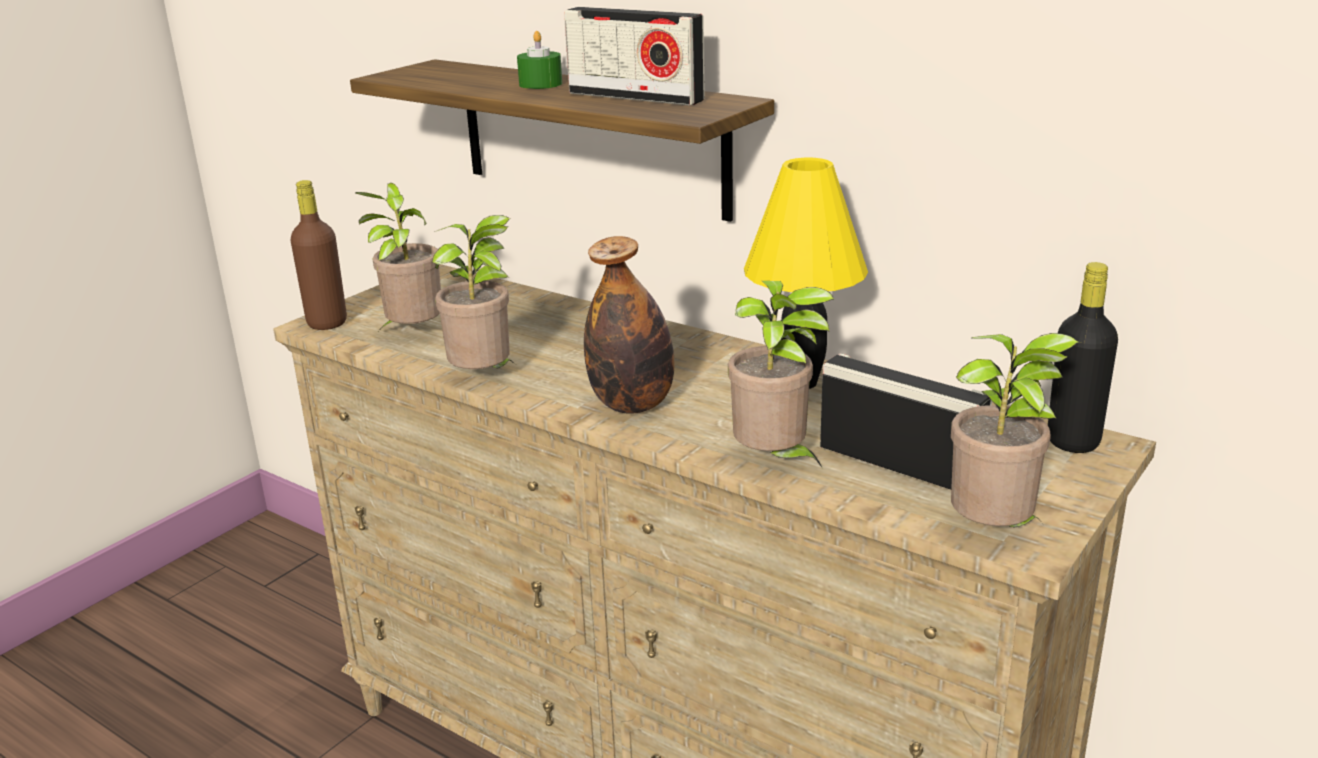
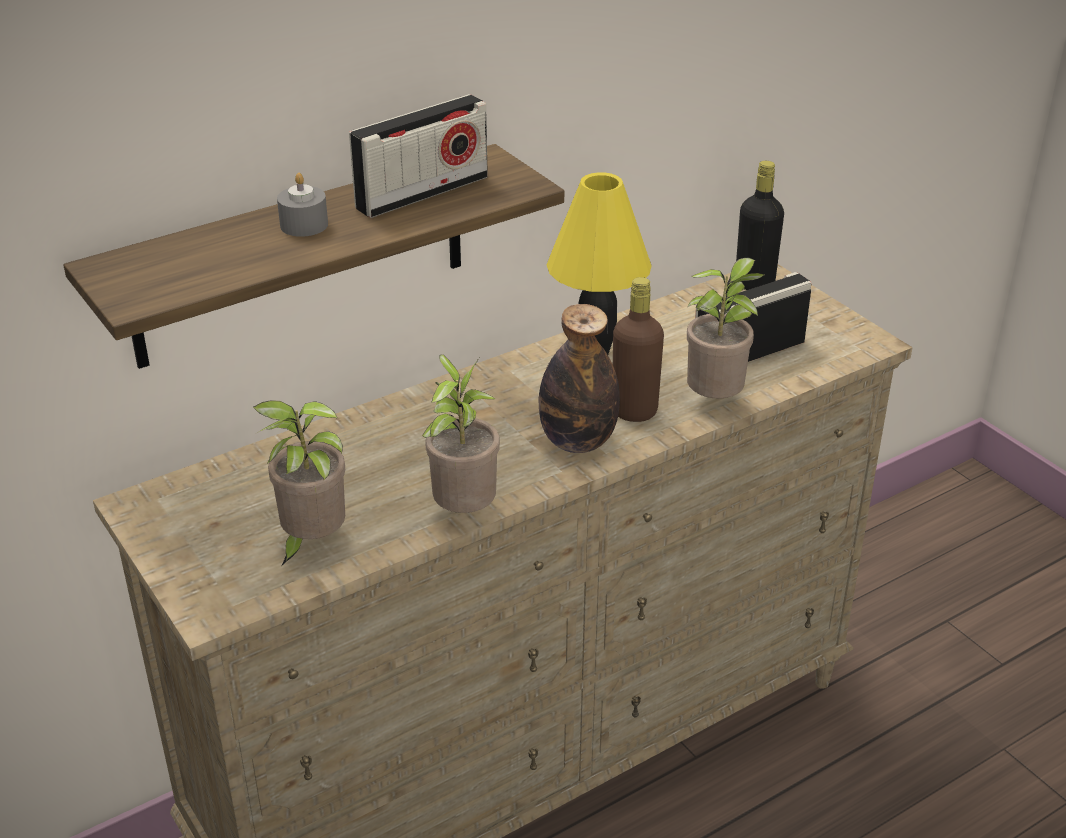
camera: 70 degrees left, 10 degrees up
brown bottle [291,180,347,330] -> brown bottle moved to [613,277,664,422]
green candle [517,31,562,89] -> grey candle [277,173,328,237]
potted plant [951,333,1079,528] -> none

